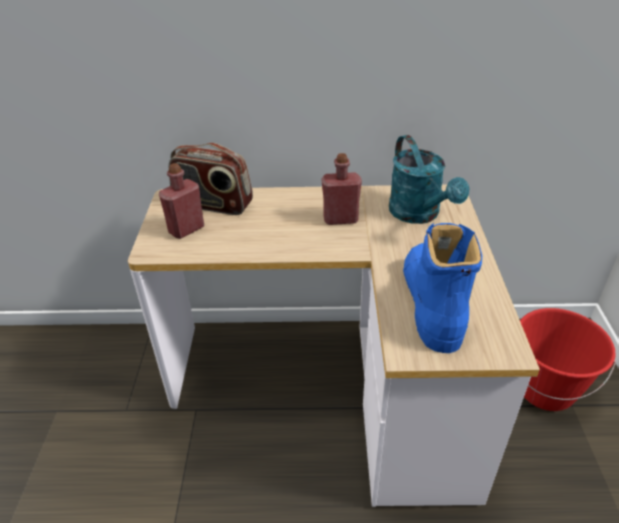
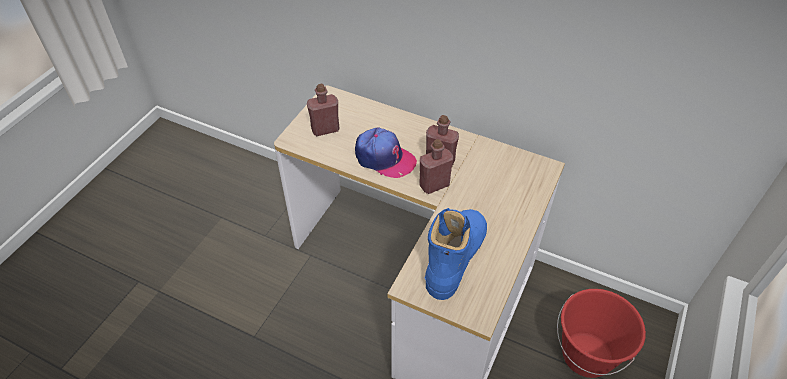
camera: 25 degrees right, 10 degrees up
radio [169,143,253,215] -> none
turquoise watering can [389,135,469,224] -> none
none -> cap [355,128,417,178]
none -> red bottle [419,139,453,194]

